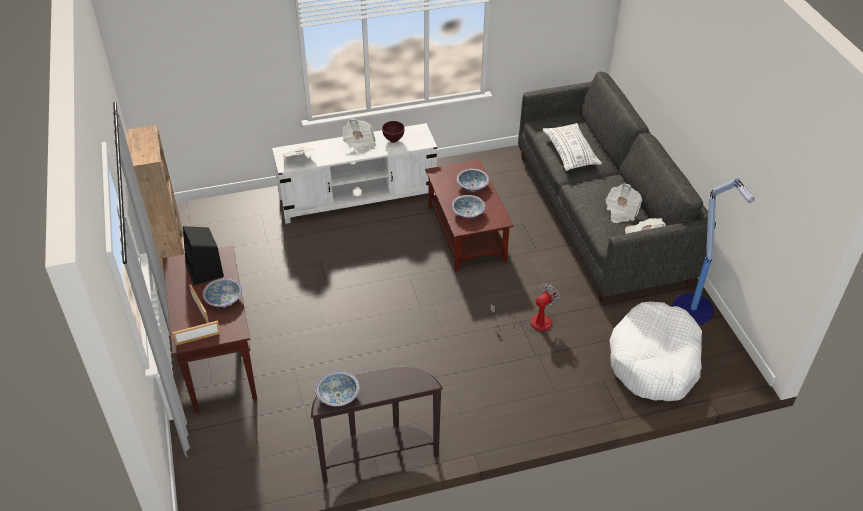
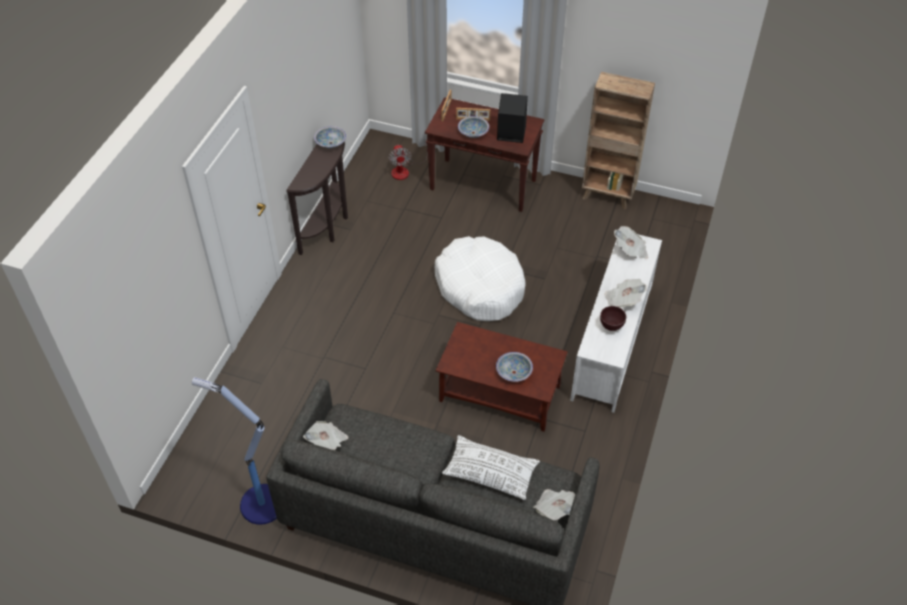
camera: 125 degrees right, 5 degrees up
bowl [452,195,485,218] -> none
fan [490,284,561,332] -> fan moved to [389,139,428,180]
newspaper [605,184,642,223] -> newspaper moved to [533,489,576,520]
white dog bed [610,302,702,401] -> white dog bed moved to [435,236,526,321]

